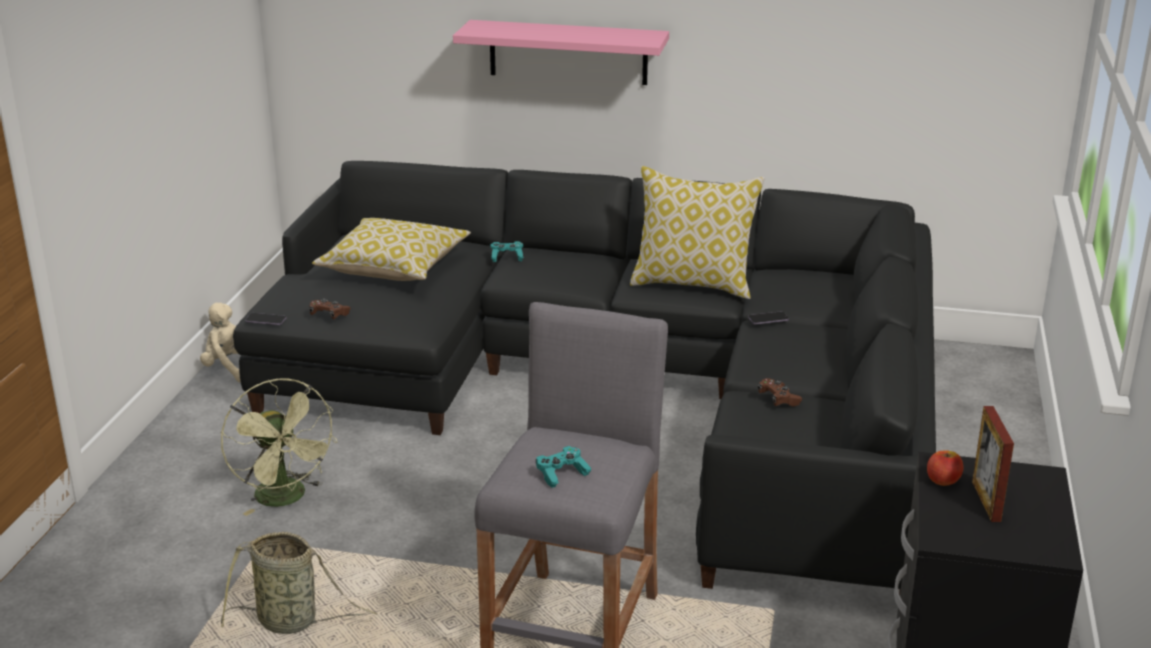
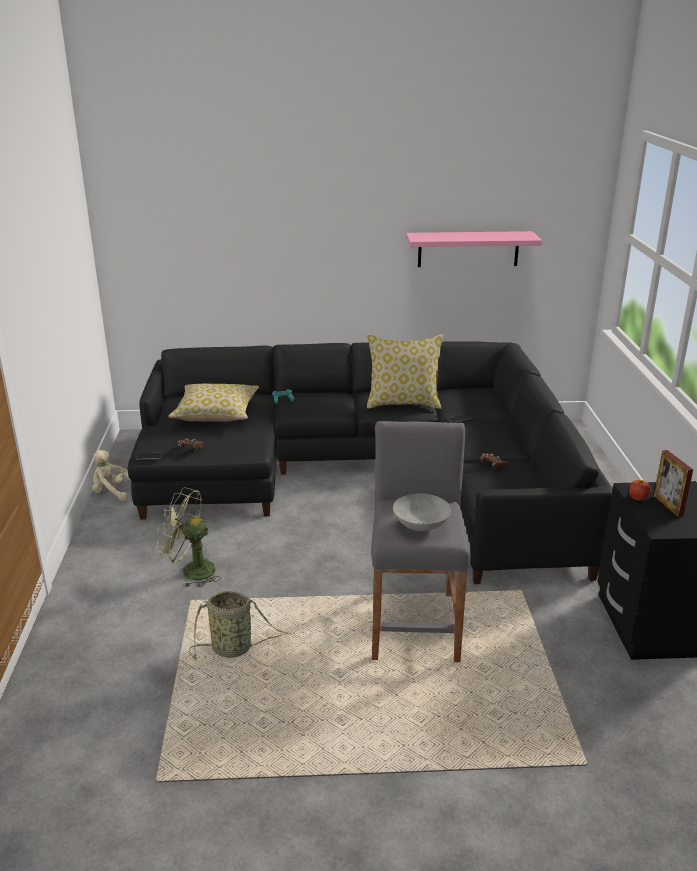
camera: 15 degrees left, 0 degrees up
green fan [221,379,338,516] -> green fan turned 150 degrees clockwise [156,487,221,587]
pink shelf [453,20,669,85] -> pink shelf moved to [406,231,542,267]
turquoise game controller [536,446,591,488] -> grey bowl [393,494,451,532]

